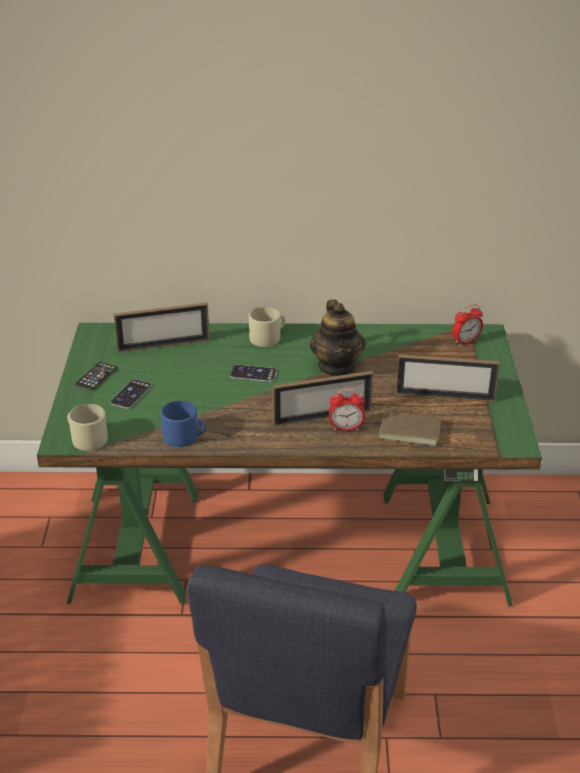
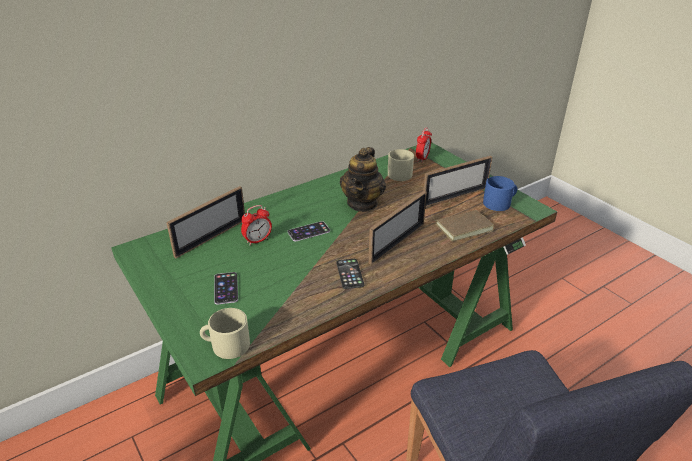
camera: 35 degrees left, 0 degrees up
phone [75,362,117,390] -> phone moved to [336,259,364,289]
blue mug [161,401,206,447] -> blue mug moved to [483,176,517,211]
beige mug [249,307,286,347] -> beige mug moved to [388,149,414,181]
teapot [310,300,365,376] -> teapot turned 60 degrees clockwise [340,147,386,212]
alarm clock [329,389,365,431] -> alarm clock moved to [241,205,272,245]

